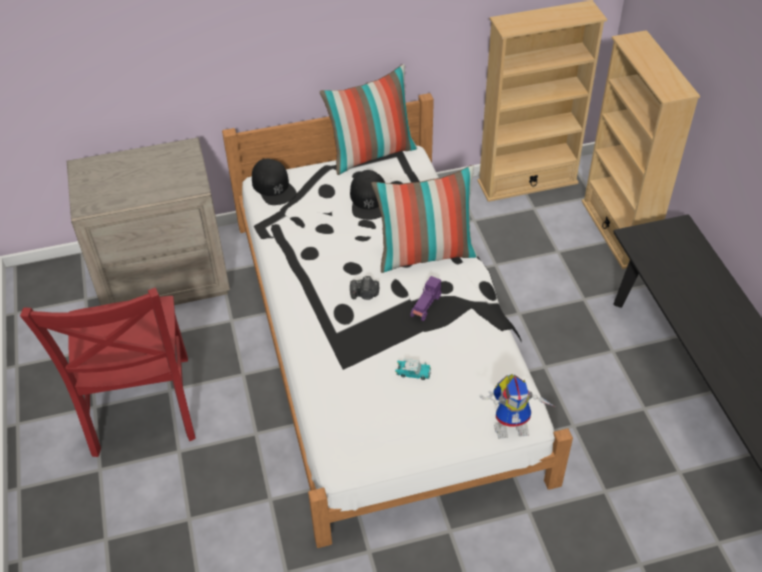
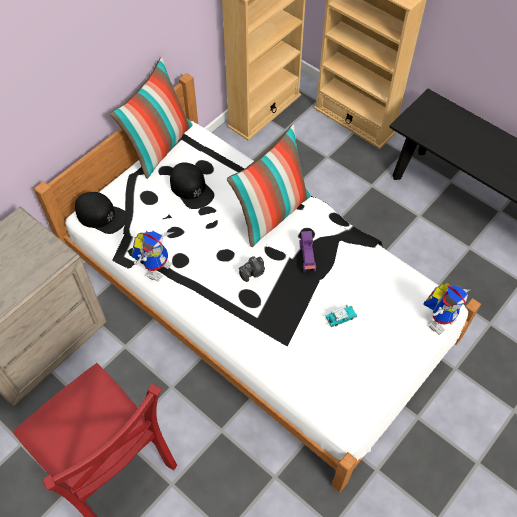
camera: 35 degrees left, 10 degrees up
none -> toy robot [131,230,174,282]

